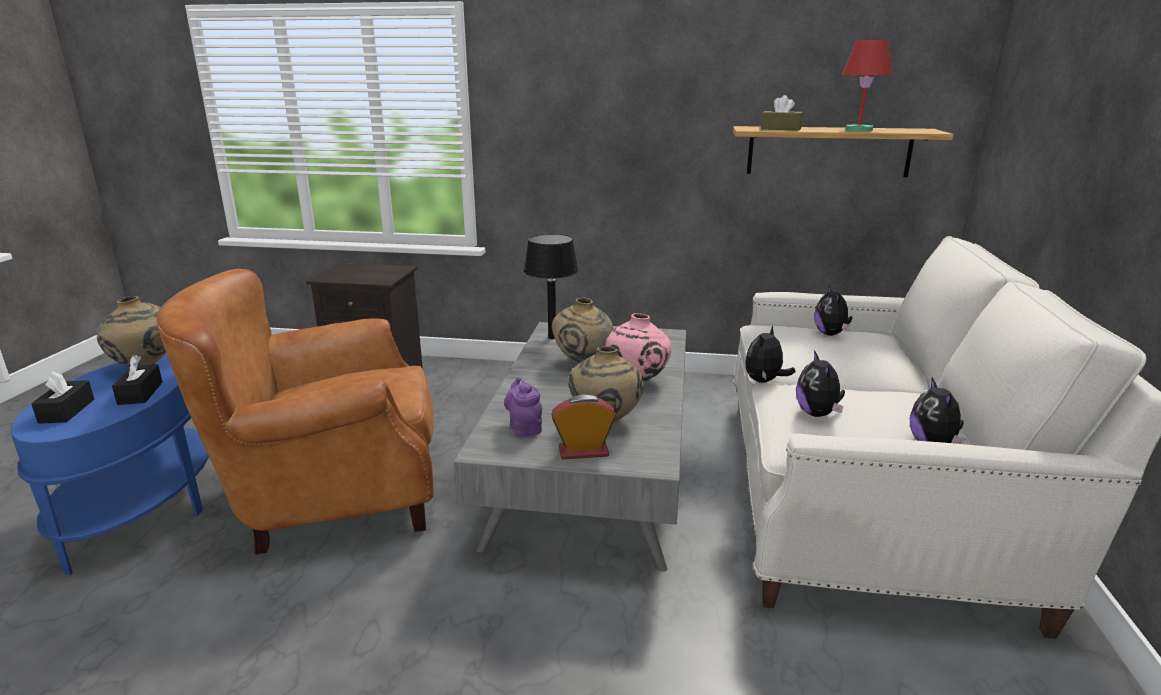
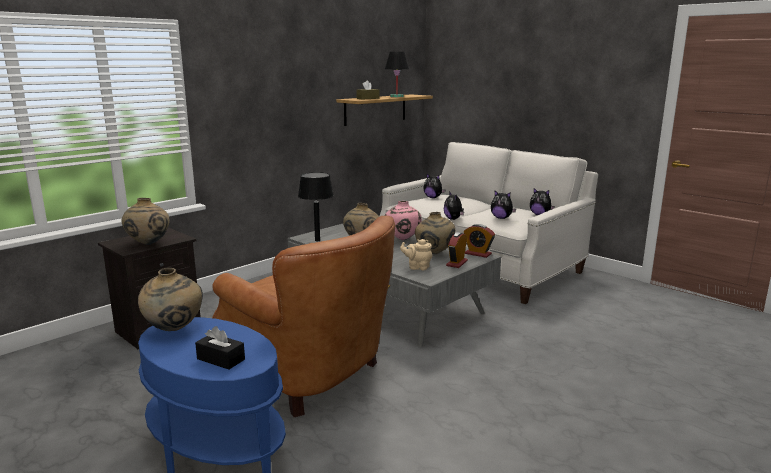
camera: 55 degrees left, 5 degrees down
black tissue box [112,355,163,405] -> none
brown armchair [157,269,434,555] -> brown armchair turned 75 degrees counterclockwise [212,216,395,417]
purple teapot [504,377,542,437] -> beige teapot [400,239,432,270]
red table lamp [842,40,893,132] -> black table lamp [385,52,409,97]
none -> beige vase [121,198,170,245]
none -> alarm clock [464,224,495,258]

